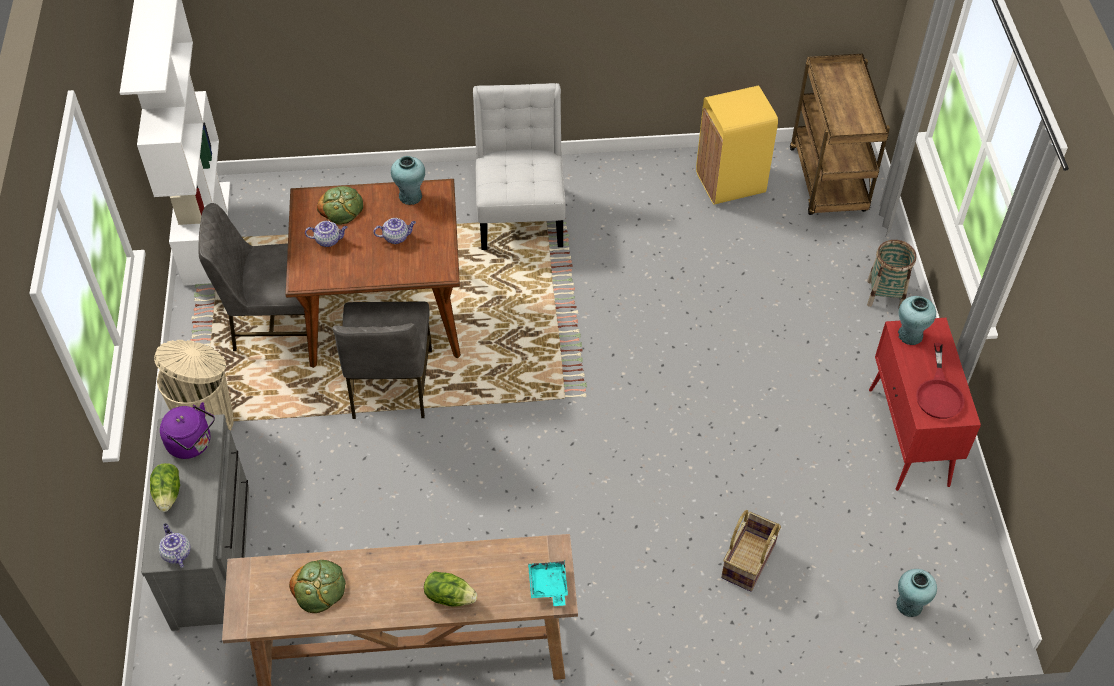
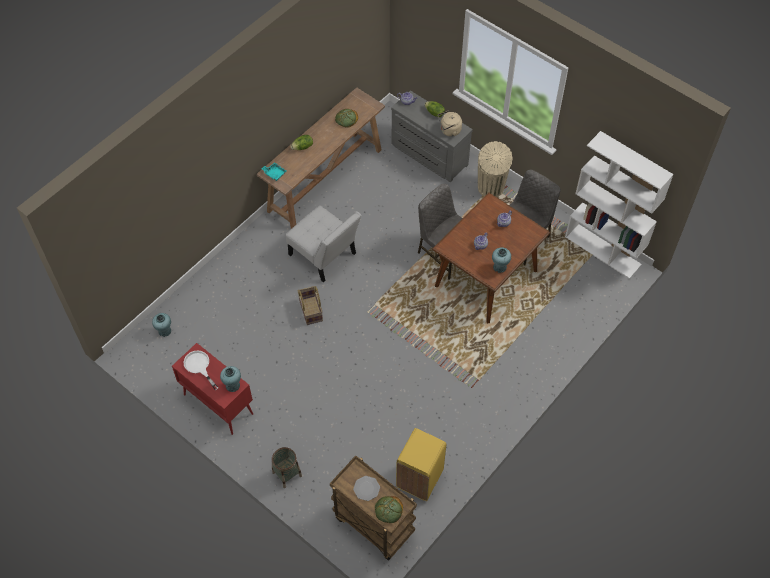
camera: 135 degrees right, 5 degrees up
purple kettle [160,402,215,459] -> beige kettle [438,111,462,137]
bread [317,186,363,225] -> bread moved to [375,496,403,523]
white chair [473,83,566,250] -> white chair moved to [286,206,361,283]
basket [721,510,781,592] -> basket moved to [298,286,323,325]
red frying pan [916,343,965,419] -> white frying pan [184,350,218,390]
none -> plate [353,476,380,501]

